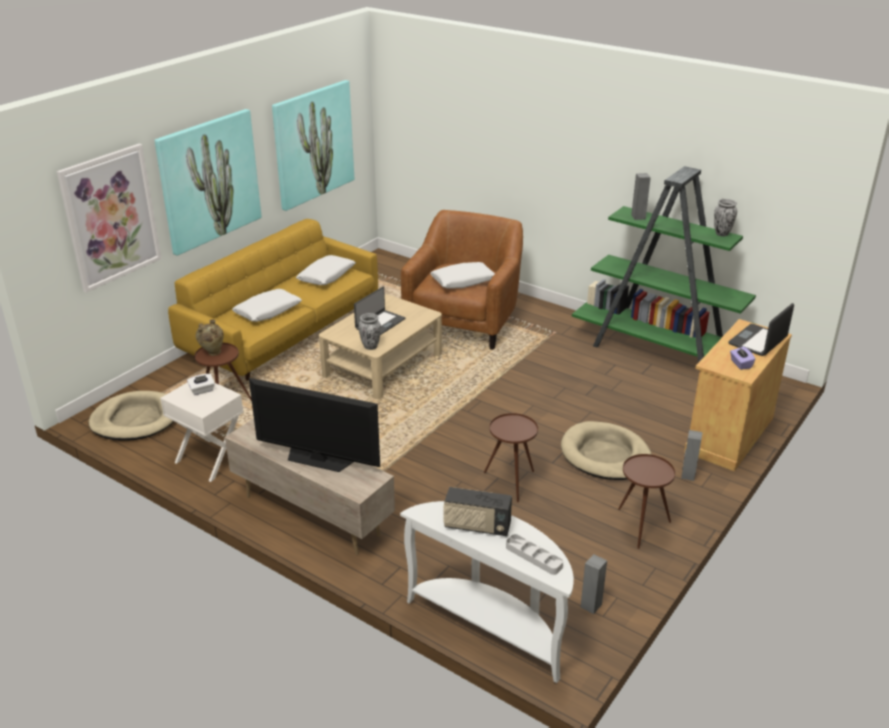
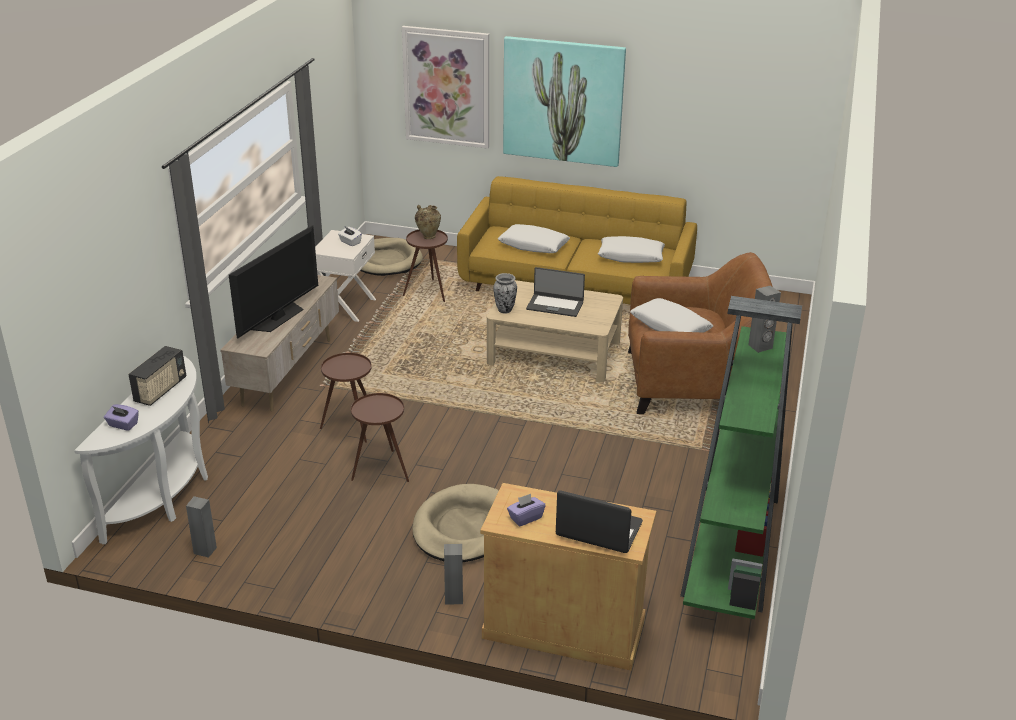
camera: 70 degrees right, 0 degrees up
television [249,378,380,472] -> television turned 150 degrees counterclockwise [229,225,318,338]
picture [272,80,354,211] -> none
radio [443,487,512,536] -> radio turned 150 degrees counterclockwise [128,346,186,406]
grey tray [506,534,563,575] -> purple tissue box [104,404,139,431]
brown side table [618,454,675,549] -> brown side table moved to [320,353,372,443]
vase [714,199,737,237] -> none

